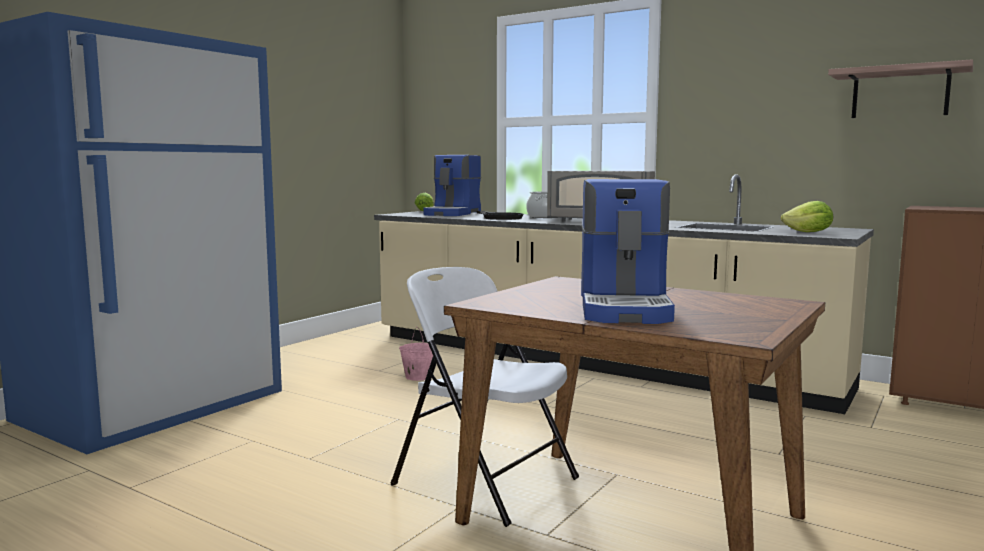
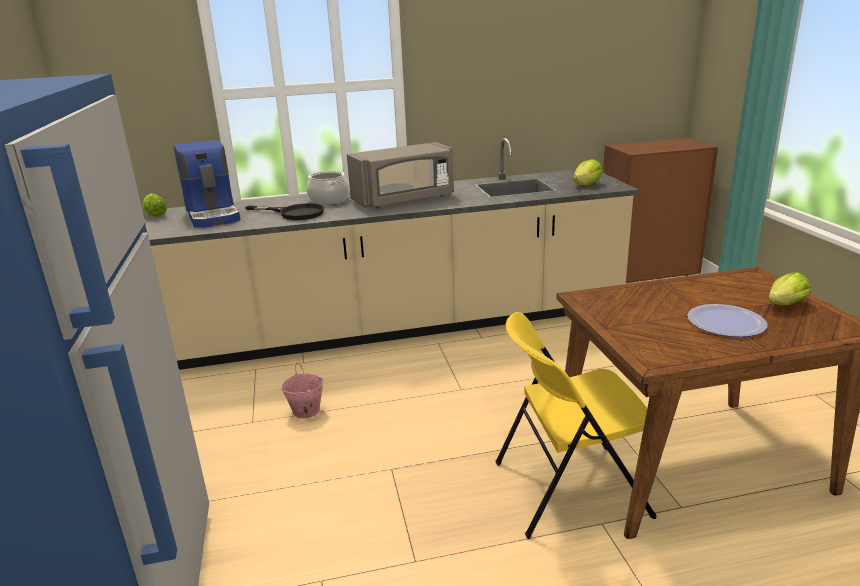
camera: 45 degrees left, 15 degrees up
white chair [391,267,579,527] -> yellow chair [496,312,656,539]
coffee machine [581,179,675,324] -> plate [687,304,767,337]
shelf [828,59,973,118] -> none
none -> lettuce [768,272,811,305]

